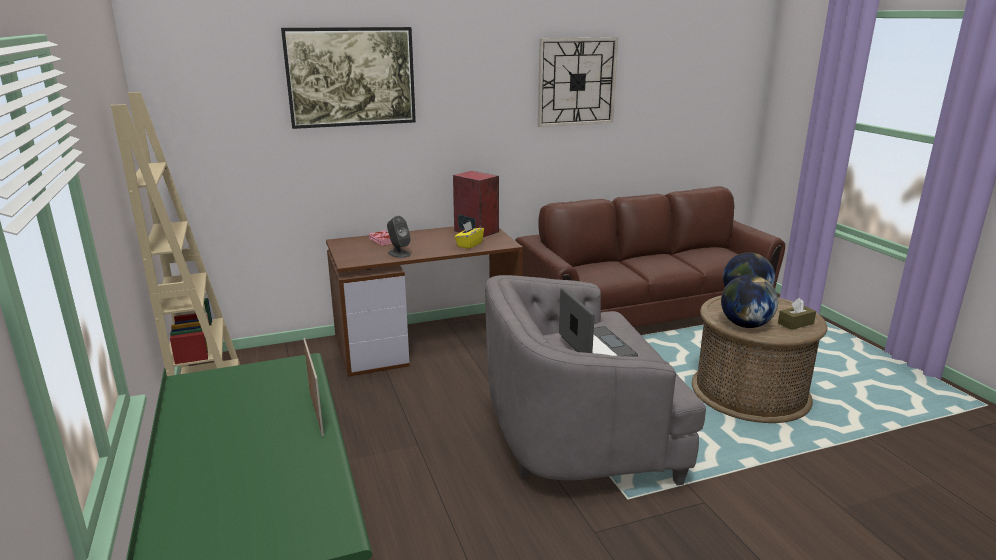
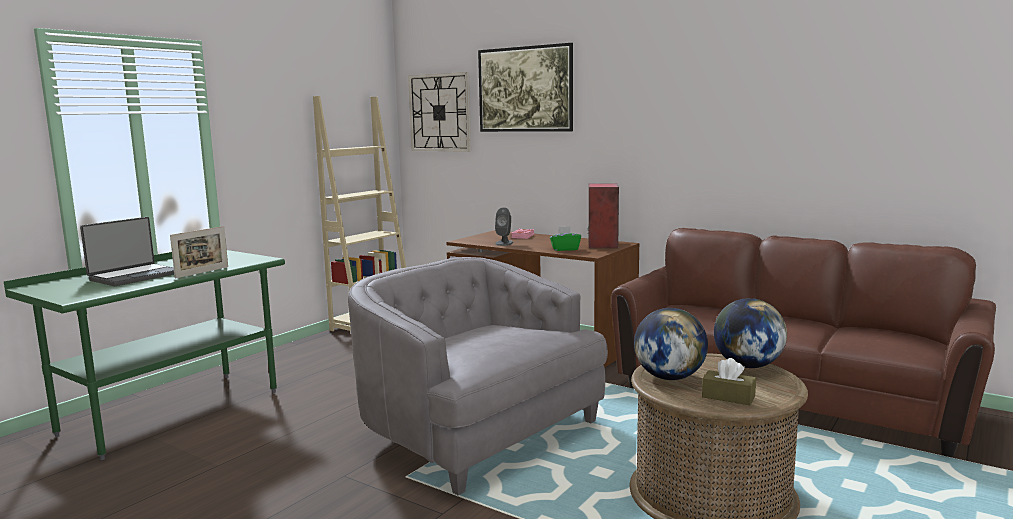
camera: 55 degrees right, 10 degrees down
yellow tissue box [455,222,484,249] -> green tissue box [550,226,581,251]
wall clock [538,37,618,127] -> wall clock moved to [408,72,471,152]
laptop [559,288,638,357] -> laptop moved to [80,217,174,286]

